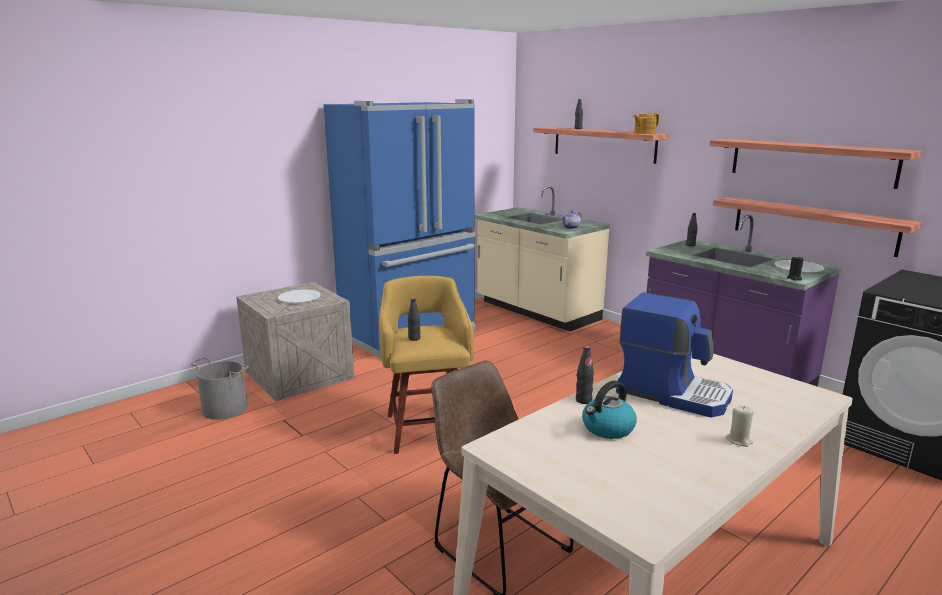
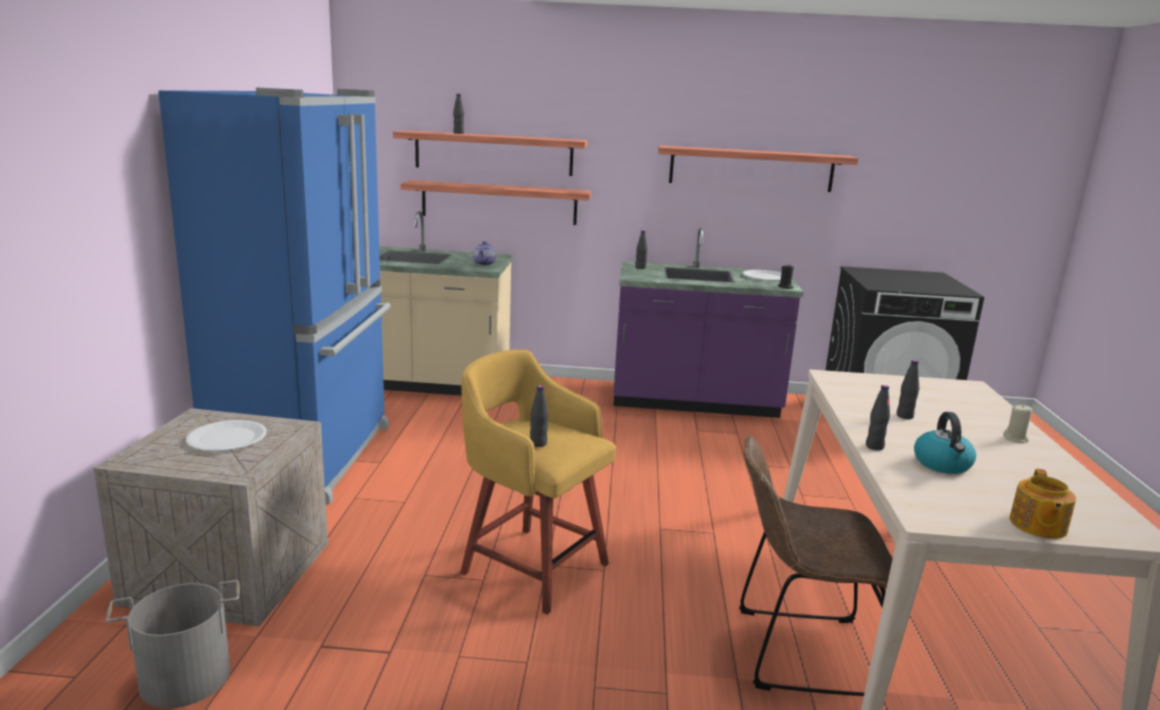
camera: 45 degrees left, 0 degrees up
coffee machine [616,292,733,418] -> black bottle [897,360,919,419]
teapot [633,114,659,134] -> teapot moved to [1010,469,1076,539]
shelf [713,197,922,257] -> shelf moved to [400,180,591,225]

